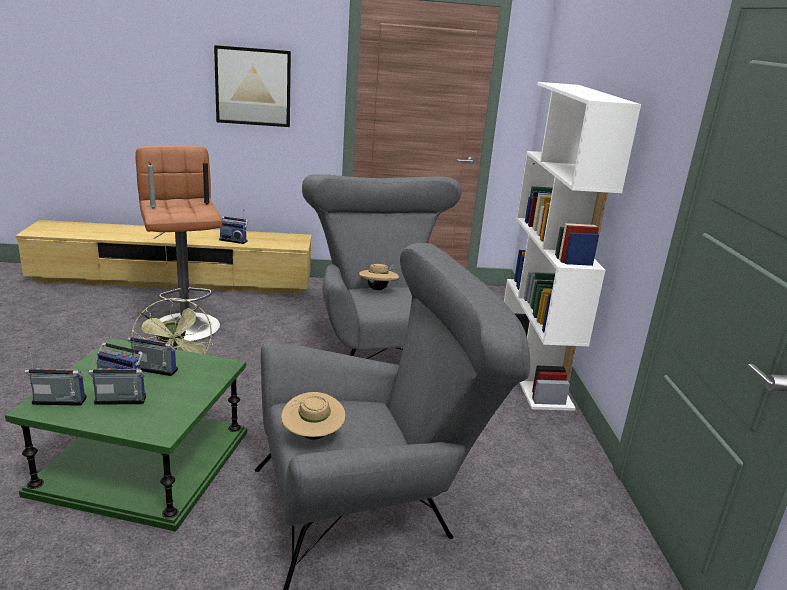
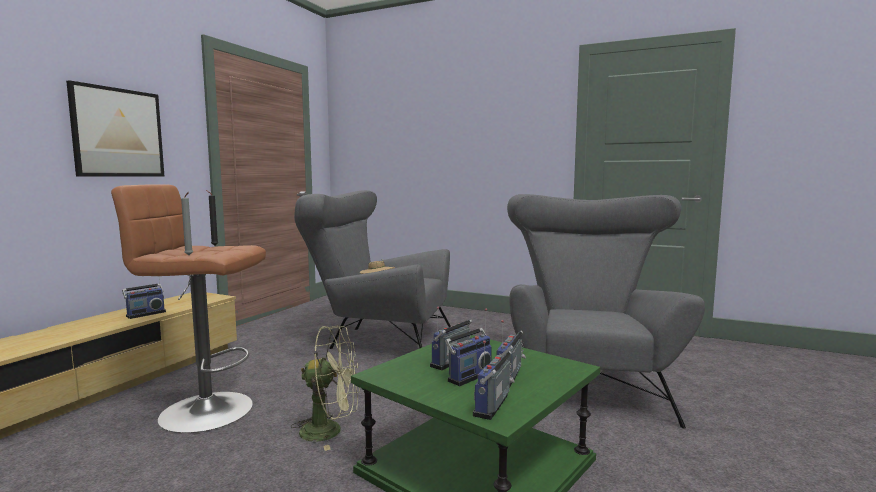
camera: 60 degrees left, 15 degrees down
beige hat [281,392,346,440] -> none
white bookcase [504,82,641,411] -> none

